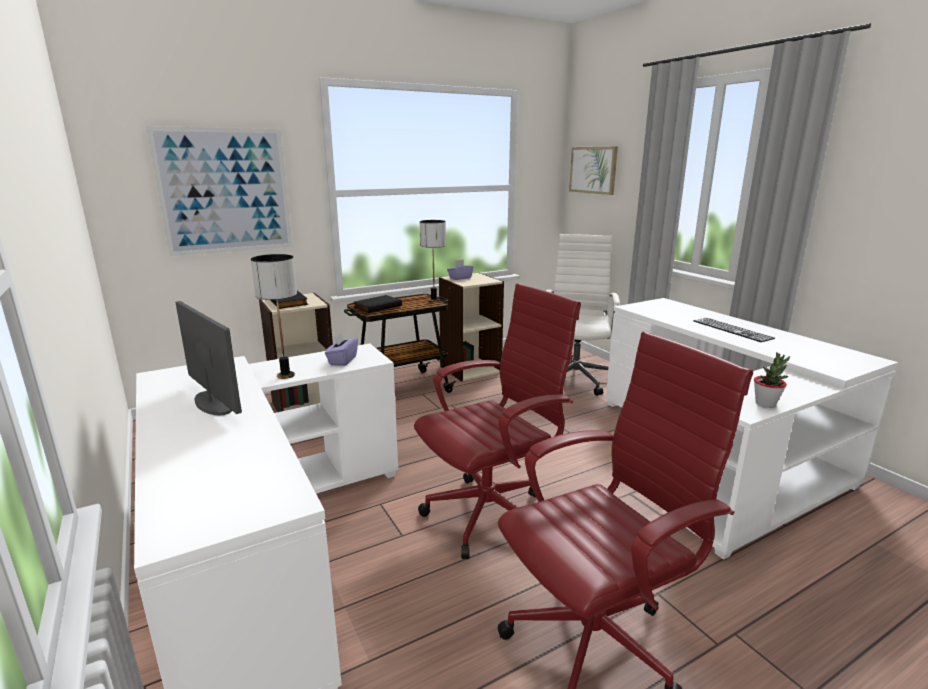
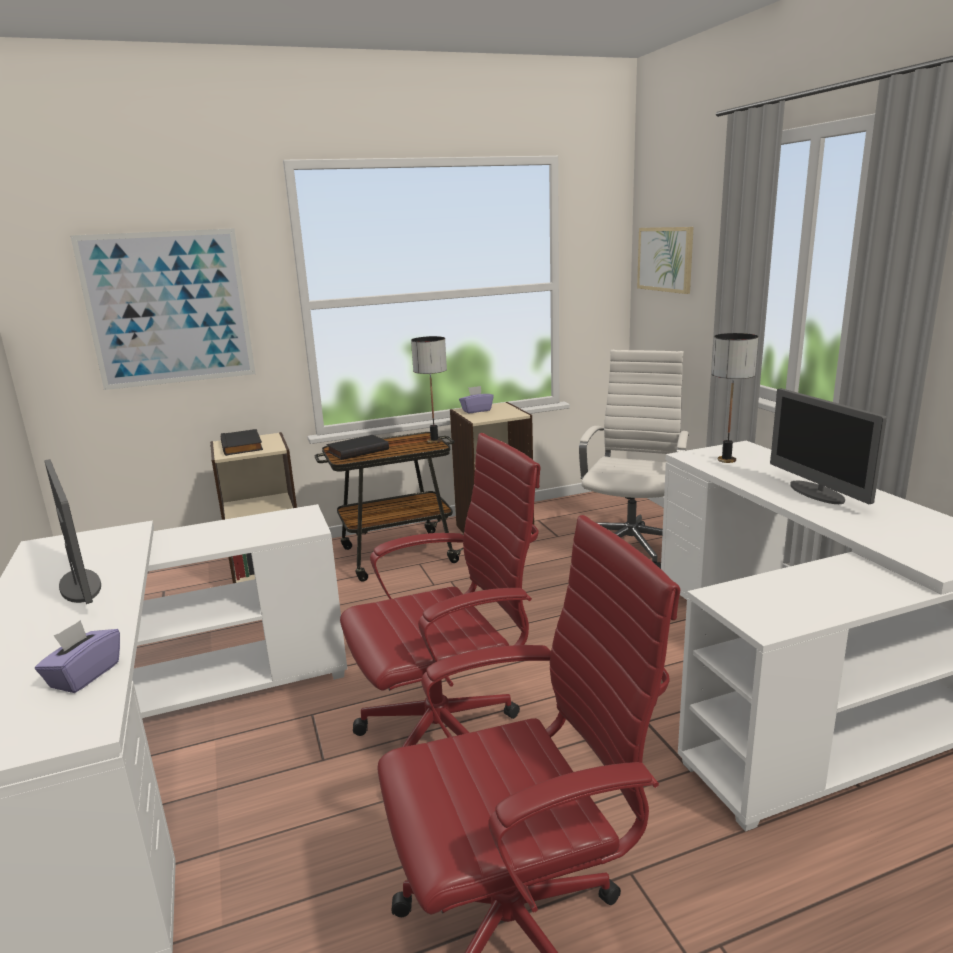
camera: 10 degrees right, 0 degrees up
table lamp [251,254,297,379] -> table lamp moved to [712,333,758,463]
purple tissue box [325,332,358,366] -> purple tissue box moved to [35,620,120,693]
keyboard [693,318,775,342] -> monitor [770,388,887,504]
potted plant [754,352,790,408] -> none

